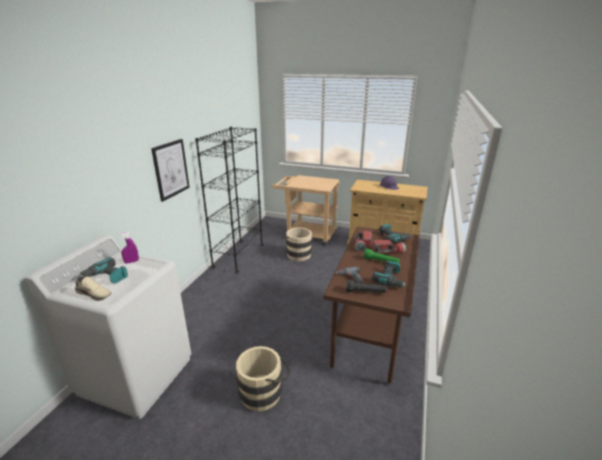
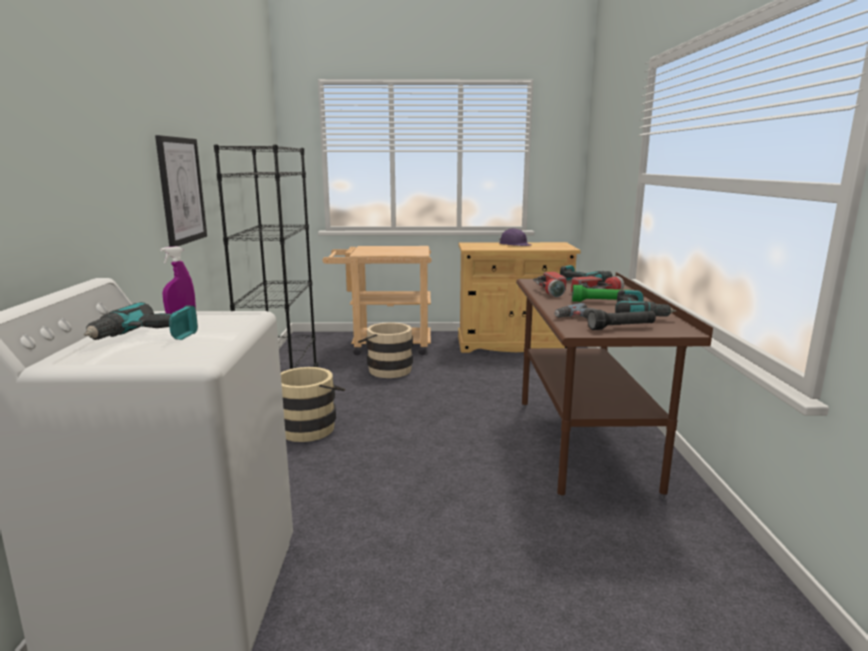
camera: 20 degrees left, 10 degrees down
beige shoe [75,276,111,301] -> none
beige bucket [236,346,291,412] -> beige bucket moved to [281,367,345,442]

